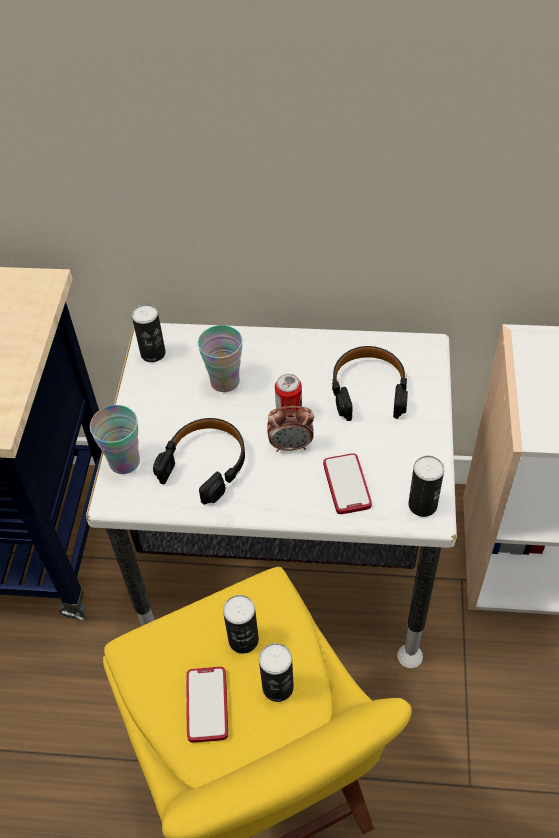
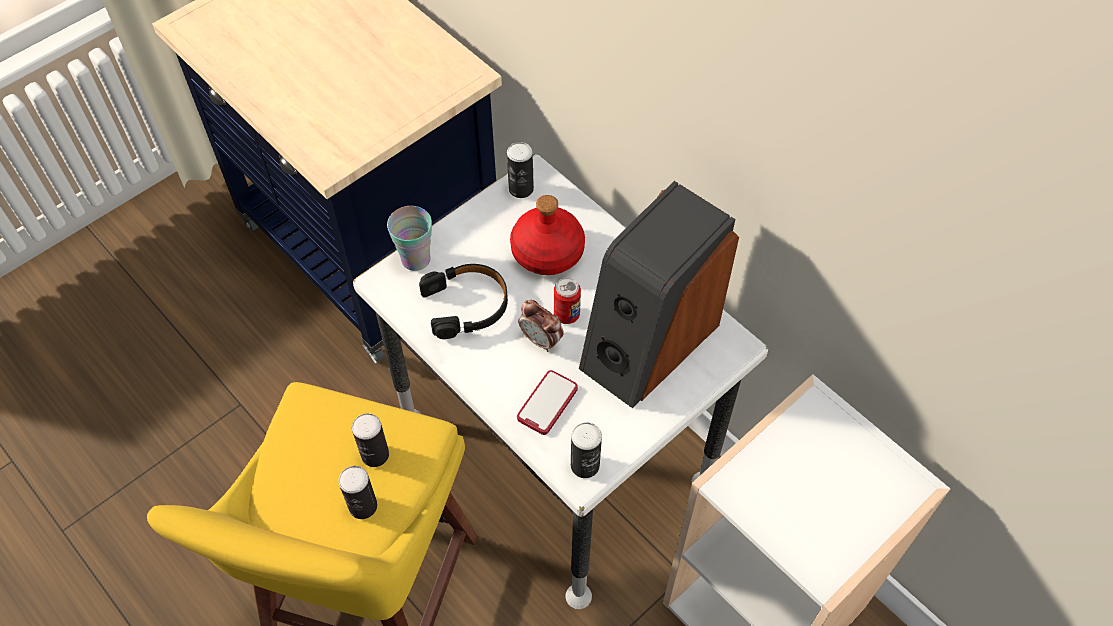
camera: 40 degrees right, 5 degrees up
phone [186,667,228,743] -> none
cup [198,325,242,392] -> red bottle [510,195,585,275]
black headphones [332,346,408,421] -> speaker [579,181,739,408]

